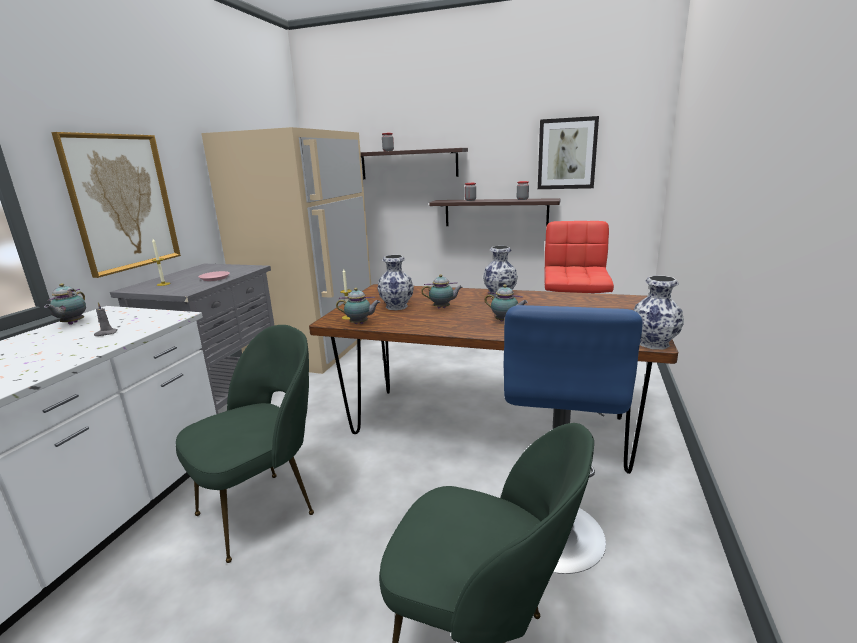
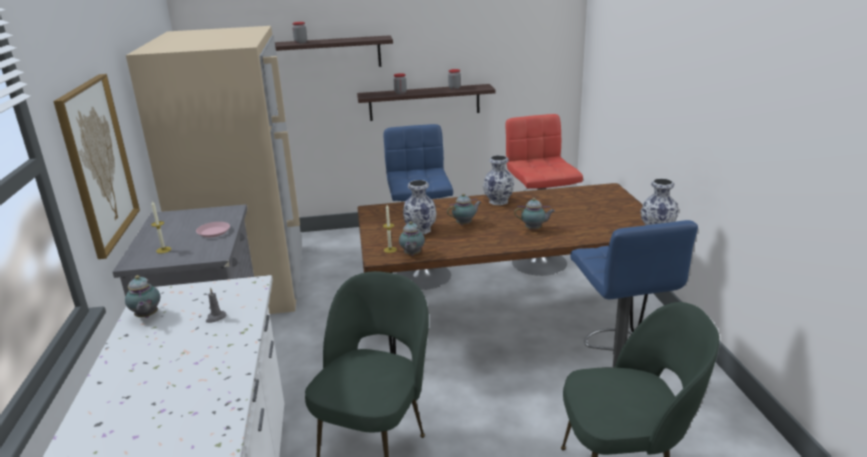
camera: 25 degrees left, 5 degrees up
teapot [336,288,380,324] -> teapot turned 120 degrees clockwise [399,221,425,256]
picture [538,116,599,189] -> none
none -> blue stool [384,124,453,290]

